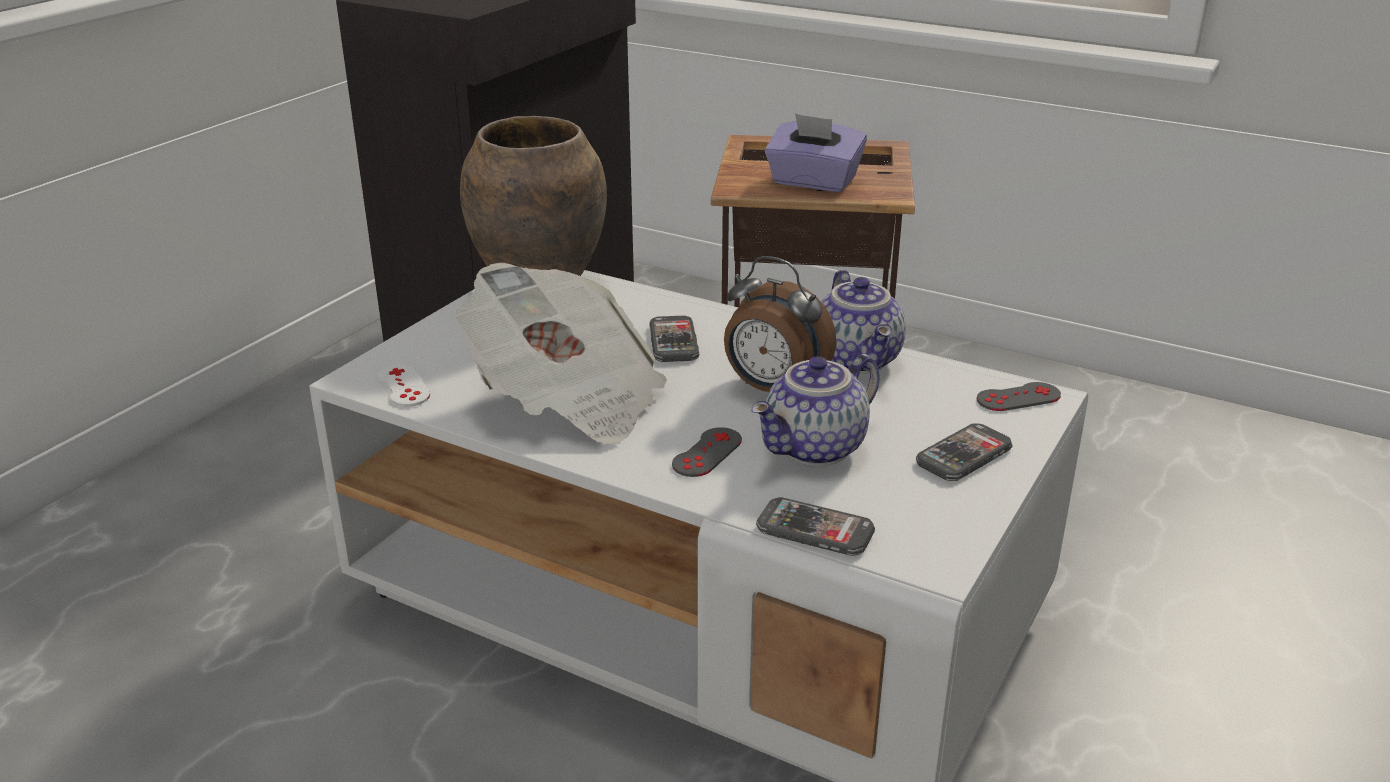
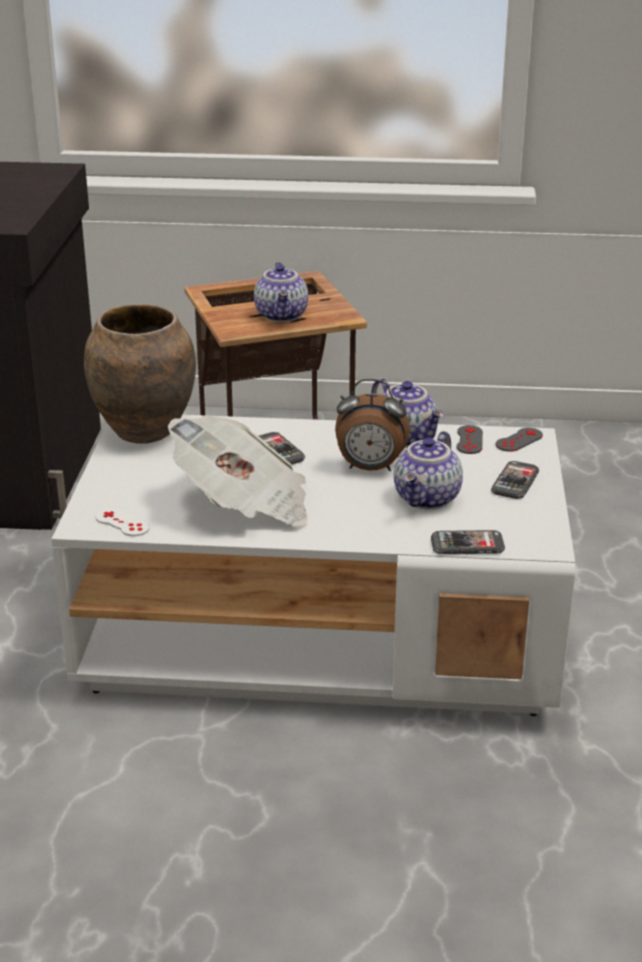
camera: 25 degrees left, 0 degrees up
grey game controller [672,427,742,477] -> grey game controller moved to [456,425,483,454]
purple tissue box [765,113,867,192] -> teapot [254,262,308,322]

